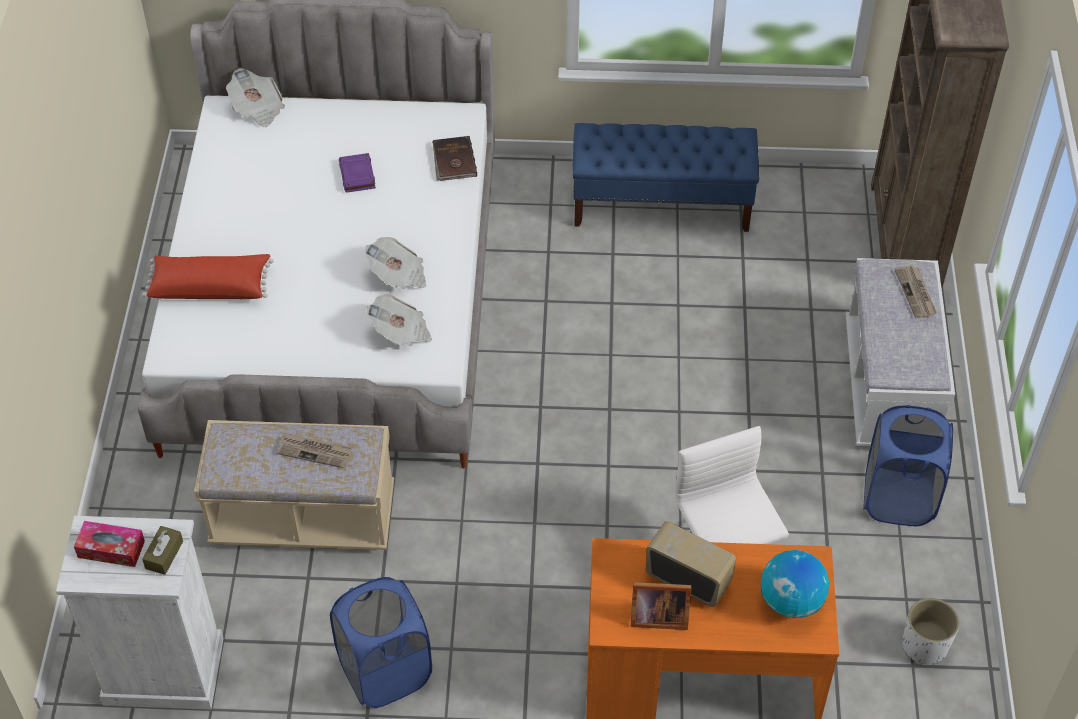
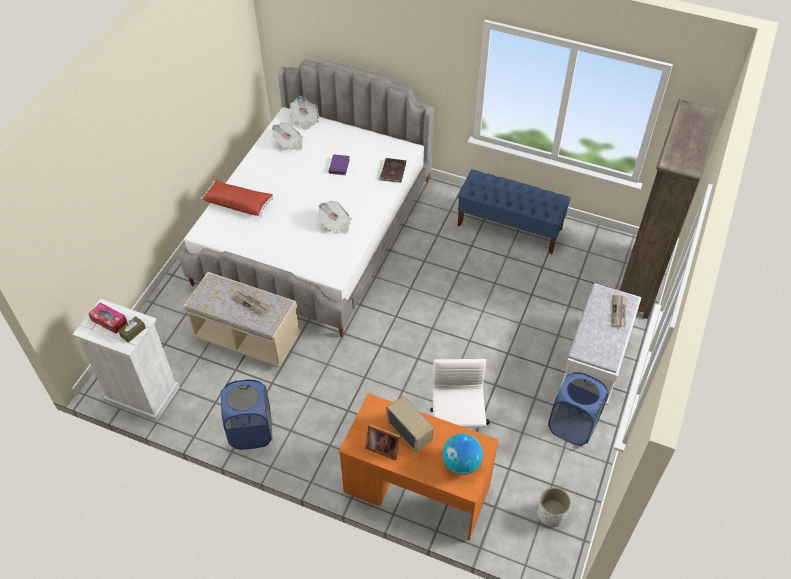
camera: 20 degrees right, 0 degrees up
newspaper [366,294,432,346] -> newspaper moved to [272,123,303,150]

